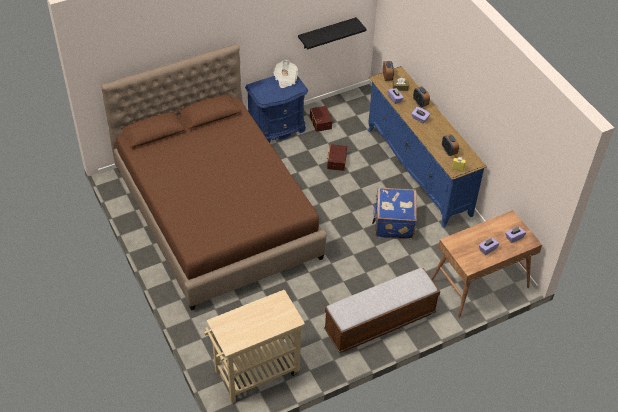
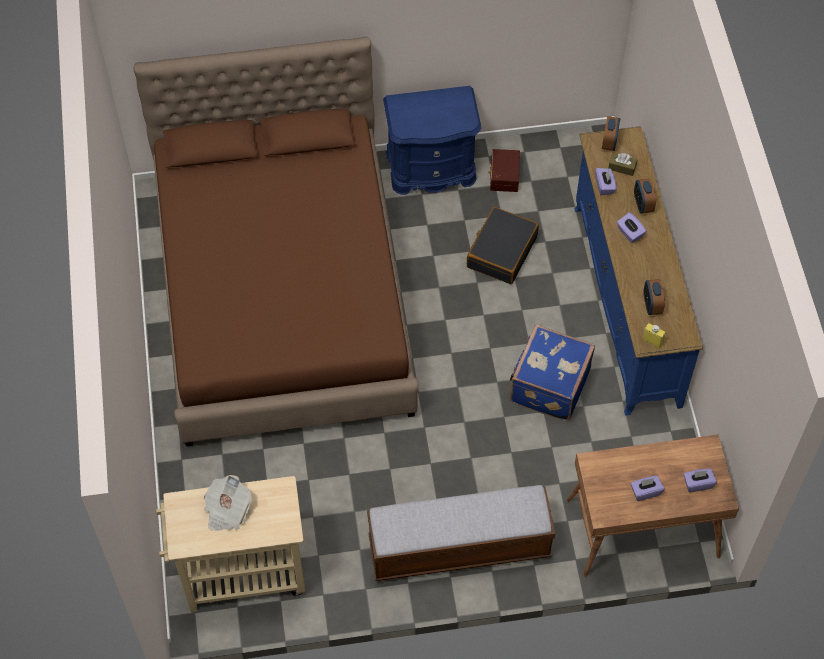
camera: 20 degrees right, 10 degrees up
newspaper [273,60,298,88] -> newspaper moved to [204,475,252,531]
black shelf [298,17,367,49] -> none
brown storage box [327,144,347,171] -> black suitcase [467,207,539,284]

